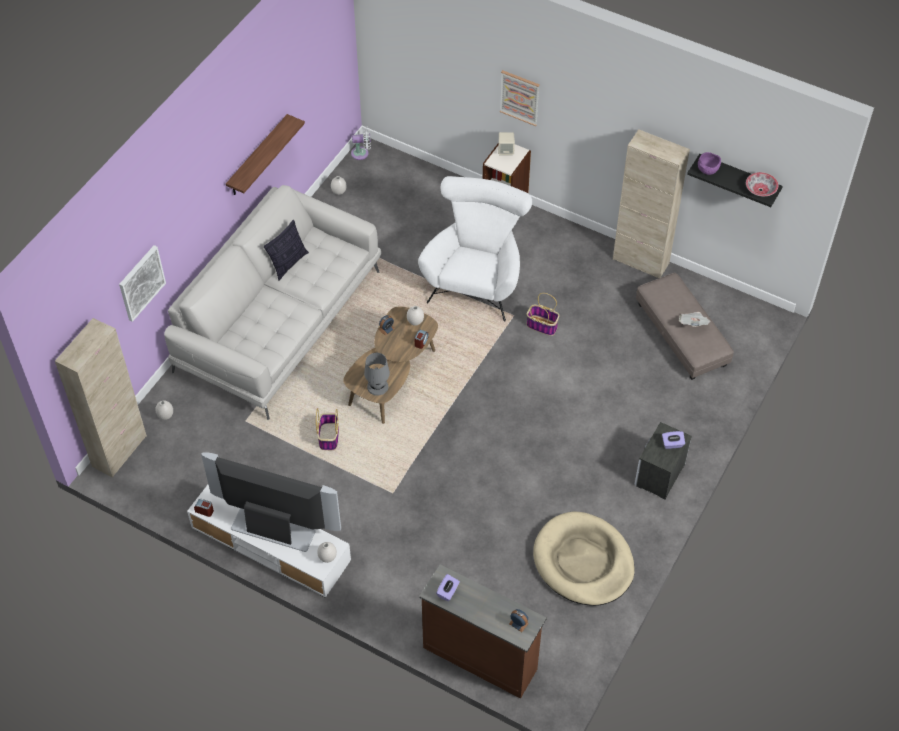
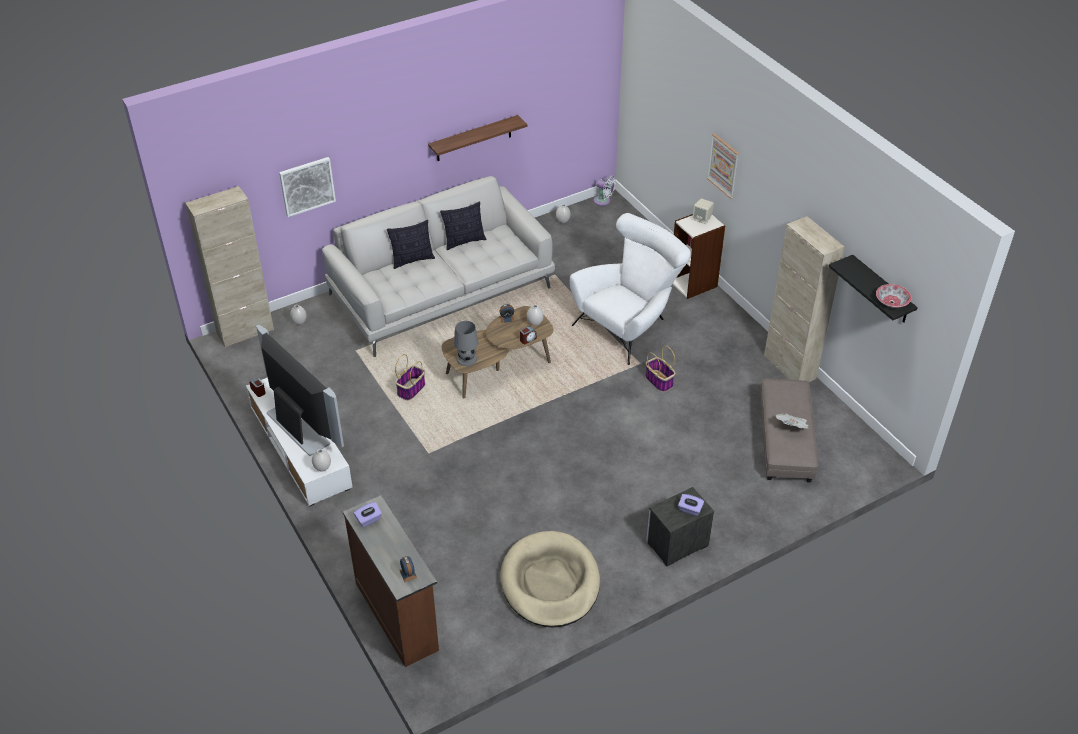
camera: 30 degrees right, 10 degrees down
purple bowl [698,152,721,175] -> none
none -> pillow [387,220,435,269]

